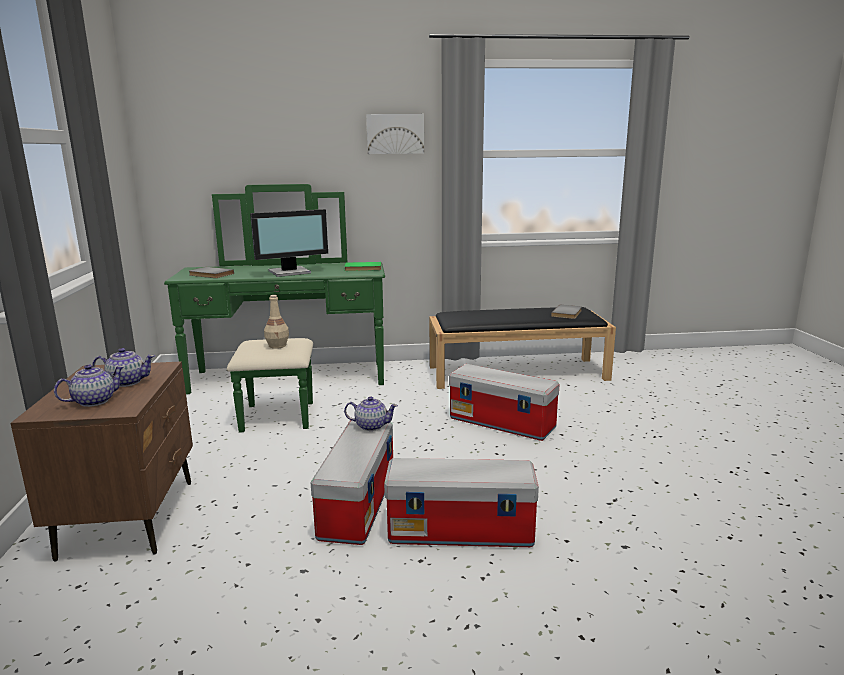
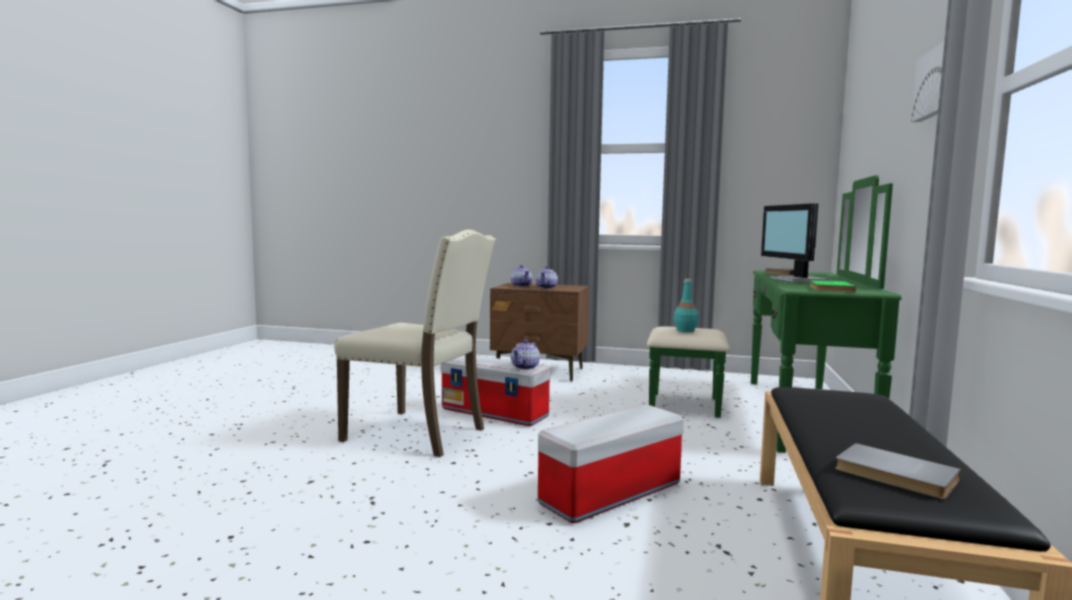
camera: 110 degrees right, 10 degrees down
beige bottle [264,295,289,349] -> turquoise bottle [674,279,699,332]
storage box [384,458,539,547] -> beige chair [335,230,496,457]

